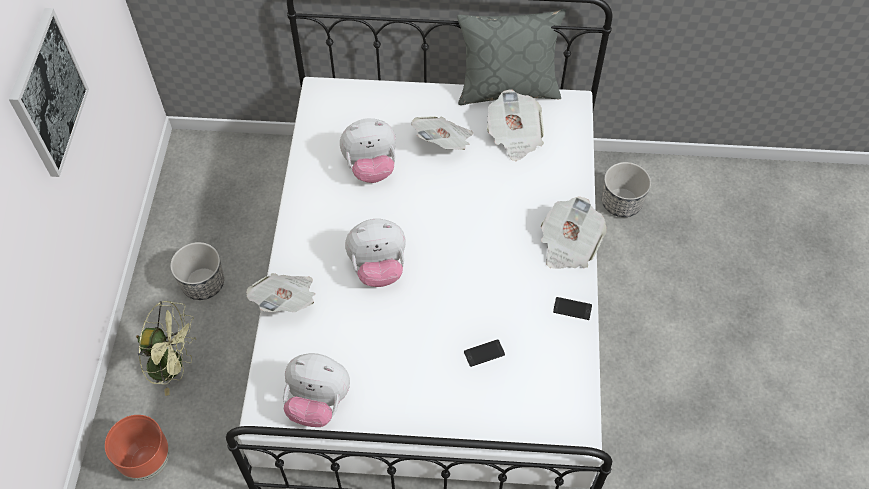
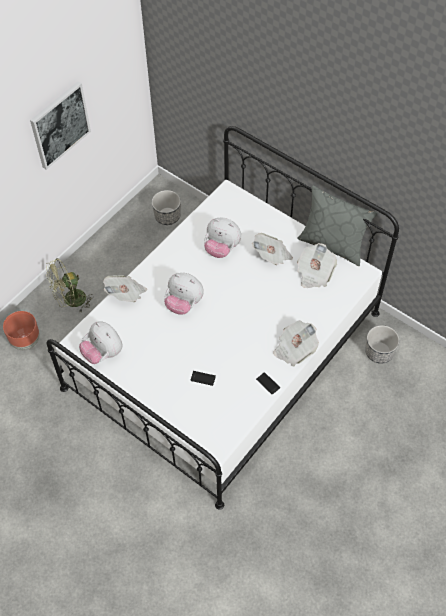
camera: 35 degrees right, 0 degrees up
green fan [136,301,196,396] -> green fan turned 105 degrees clockwise [46,258,93,313]
planter [170,242,224,300] -> planter moved to [152,190,181,225]

